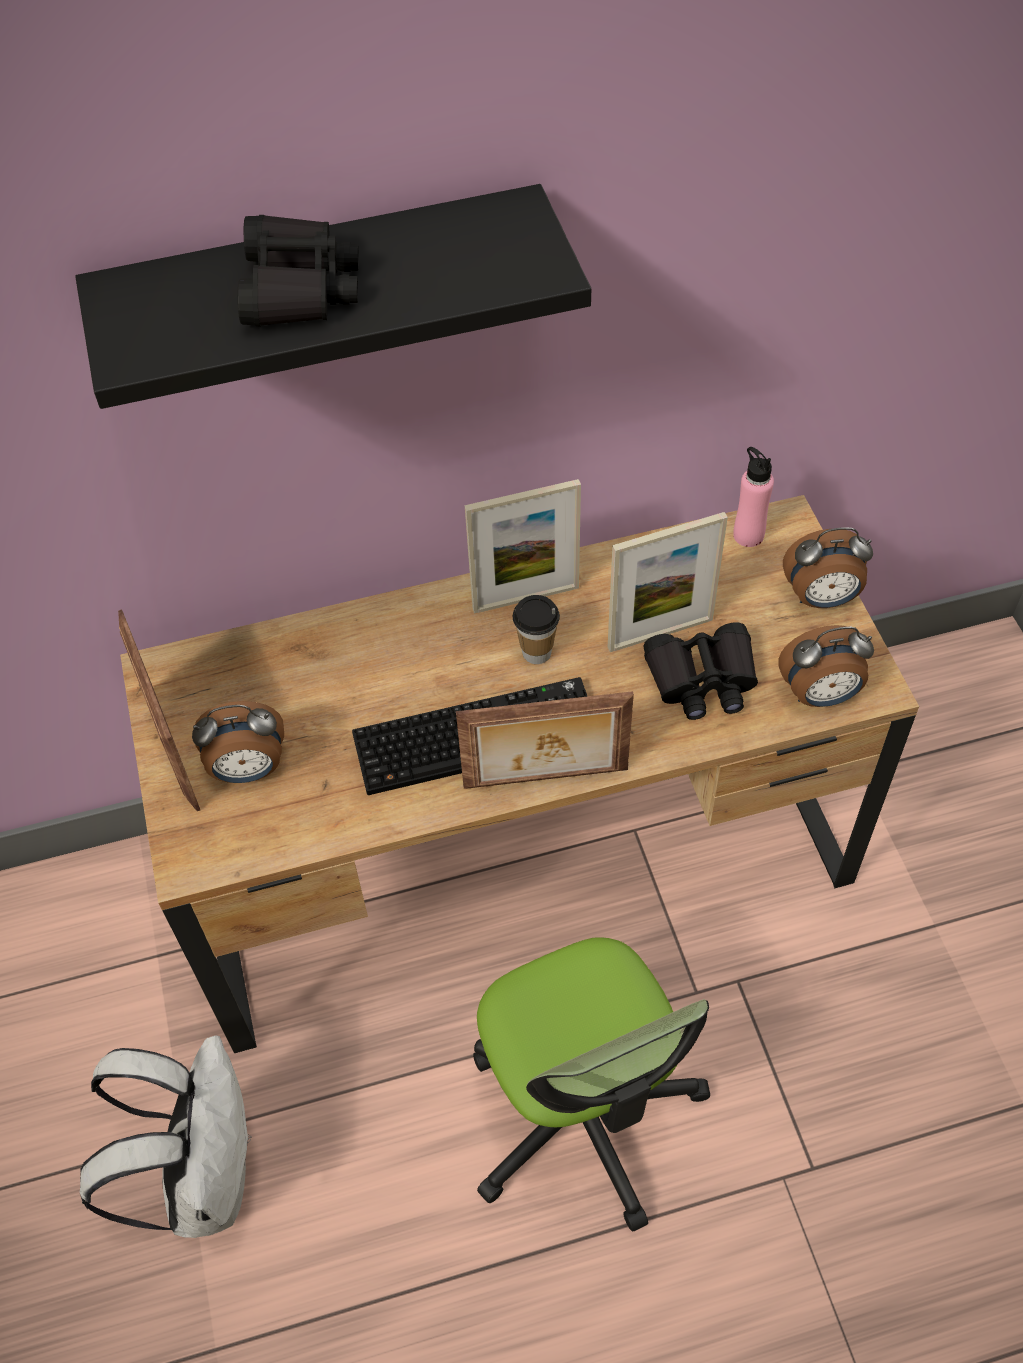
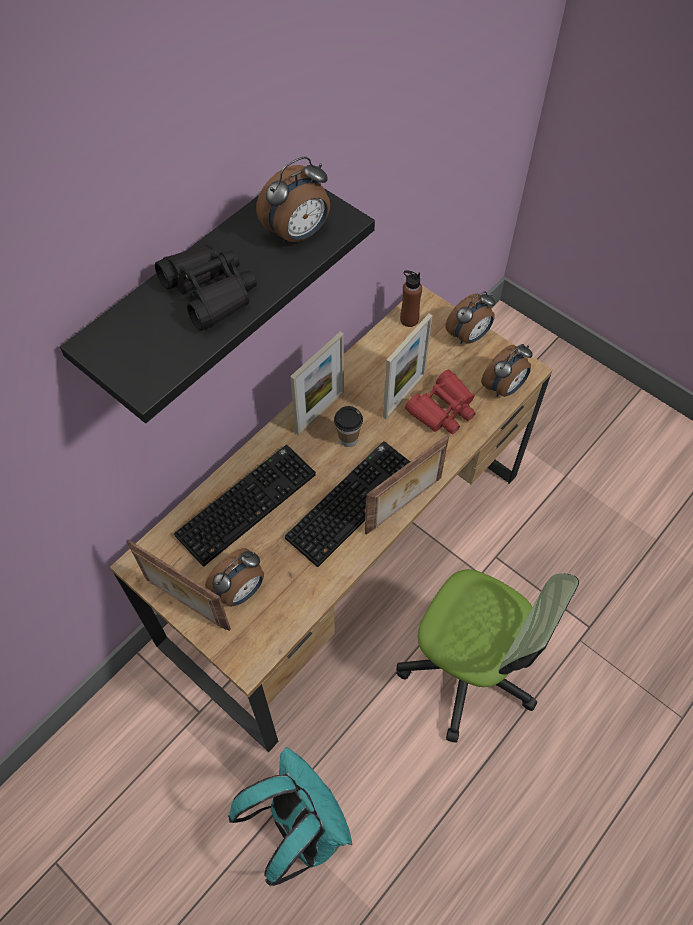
camera: 35 degrees left, 5 degrees up
white backpack [79,1035,252,1238] -> turquoise backpack [228,747,352,886]
black binoculars [643,622,758,720] -> red binoculars [405,369,476,434]
pink bottle [733,447,774,547] -> brown bottle [400,270,422,327]
none -> keyboard [174,445,316,567]
none -> alarm clock [256,157,330,244]

